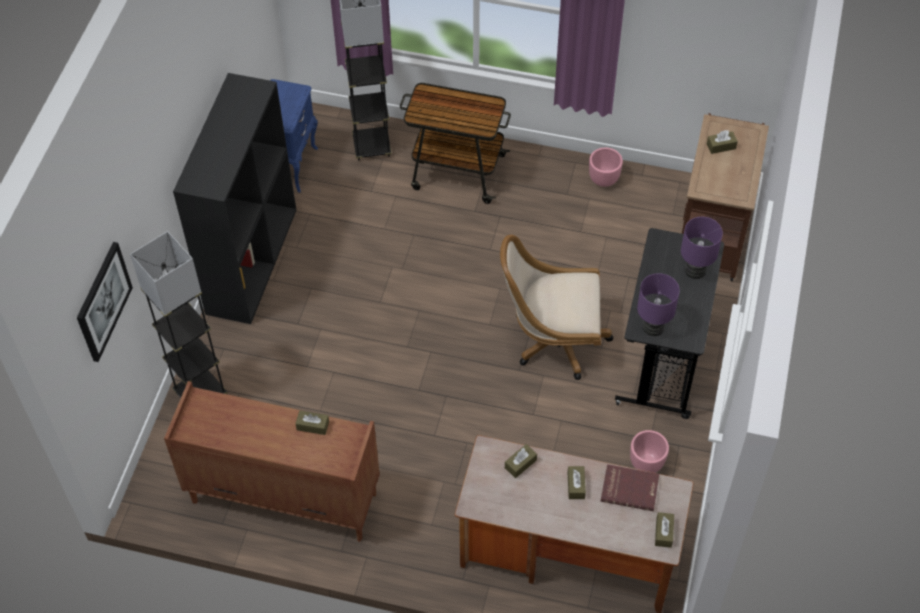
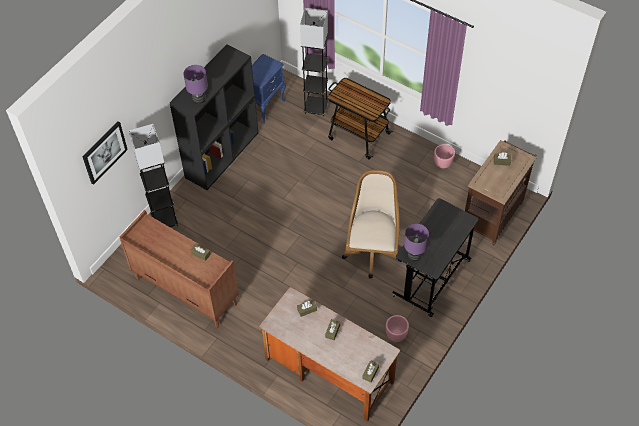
camera: 20 degrees right, 0 degrees up
office chair [500,235,613,380] -> office chair turned 75 degrees clockwise [342,170,402,278]
red book [601,464,659,511] -> none
purple table lamp [681,217,723,279] -> purple table lamp moved to [183,65,208,104]

